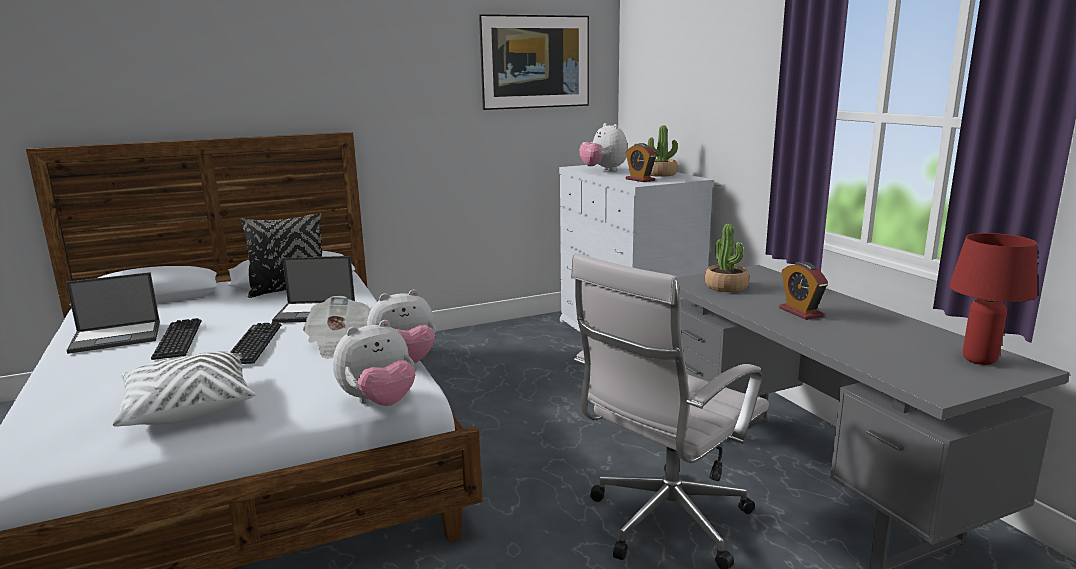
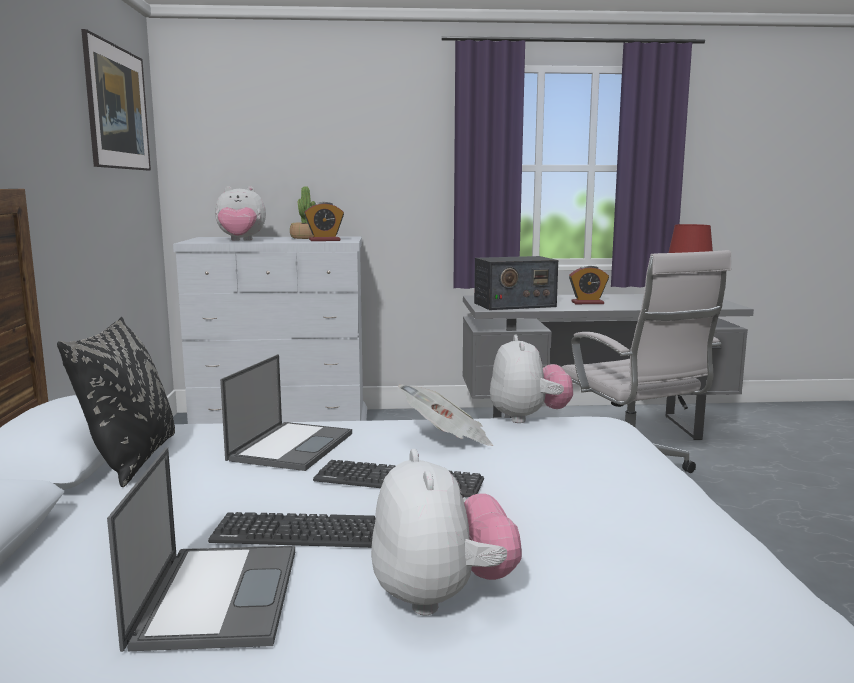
camera: 70 degrees left, 5 degrees down
white pillow [113,352,256,427] -> none
plush toy [333,320,415,406] -> plush toy moved to [371,449,522,615]
potted plant [705,224,749,292] -> radio [474,256,558,310]

